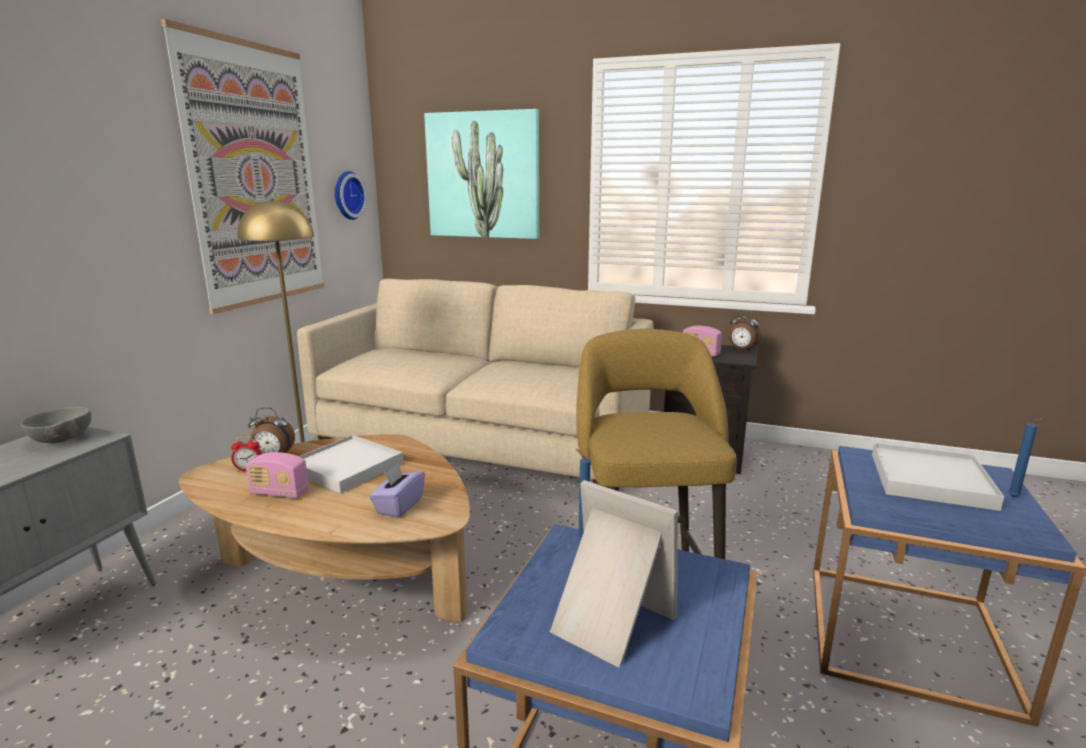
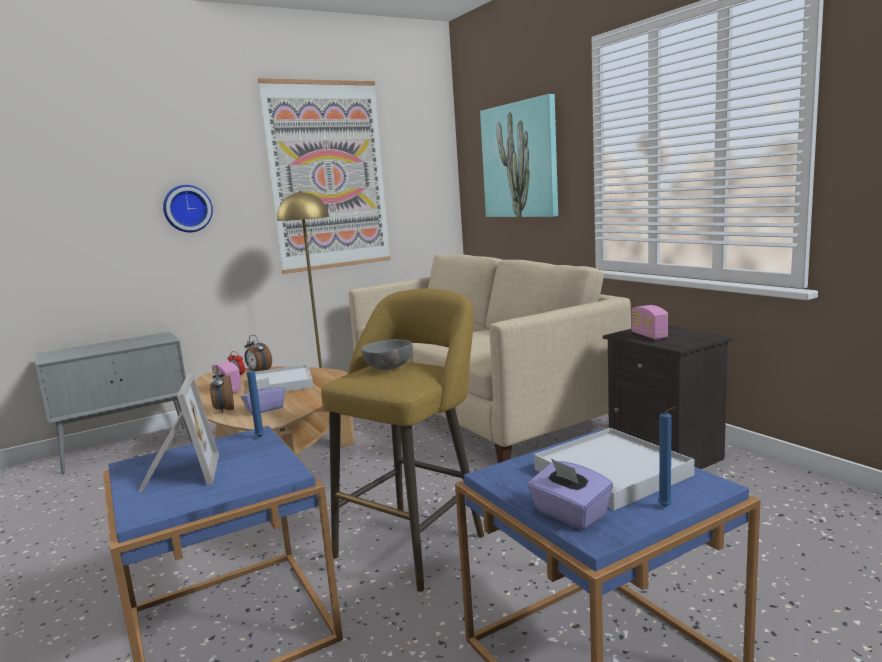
camera: 40 degrees right, 5 degrees down
grey bowl [21,407,91,443] -> grey bowl moved to [361,339,413,370]
wall clock [335,171,367,220] -> wall clock moved to [163,185,213,232]
alarm clock [729,310,761,351] -> alarm clock moved to [210,365,234,413]
none -> purple tissue box [527,458,613,530]

